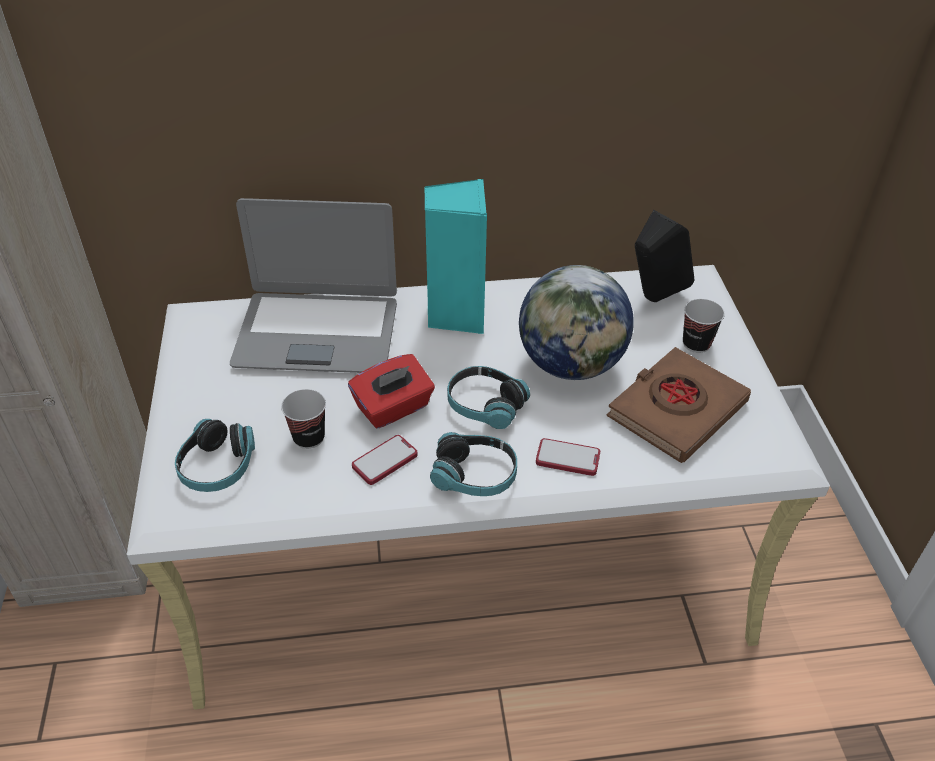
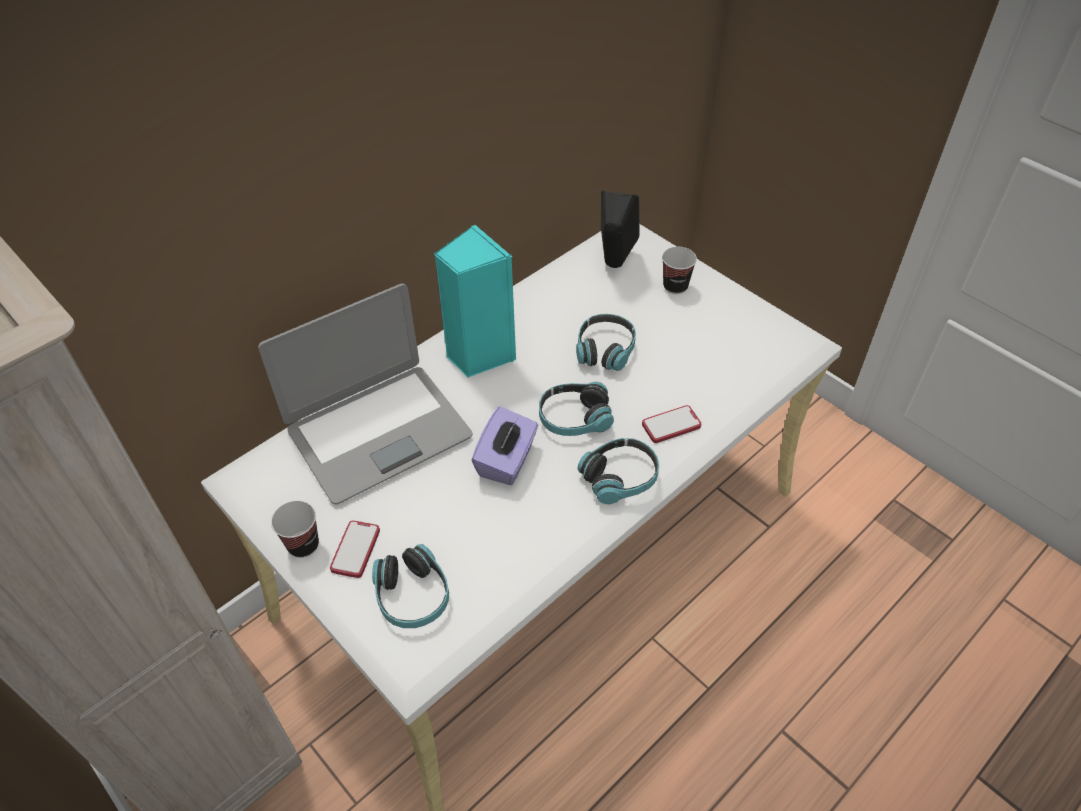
camera: 35 degrees left, 5 degrees up
cup [281,389,326,449] -> cup moved to [271,500,319,558]
red tissue box [348,354,435,429] -> purple tissue box [471,406,538,485]
phone [352,435,418,485] -> phone moved to [330,520,380,578]
globe [519,265,634,380] -> headphones [576,314,636,371]
brown book [606,347,751,463] -> none

